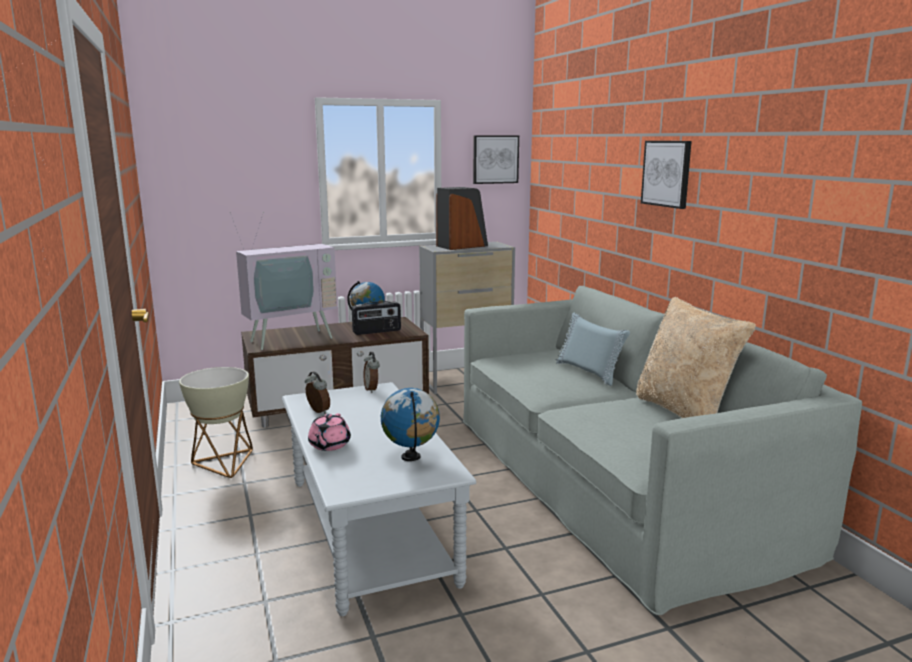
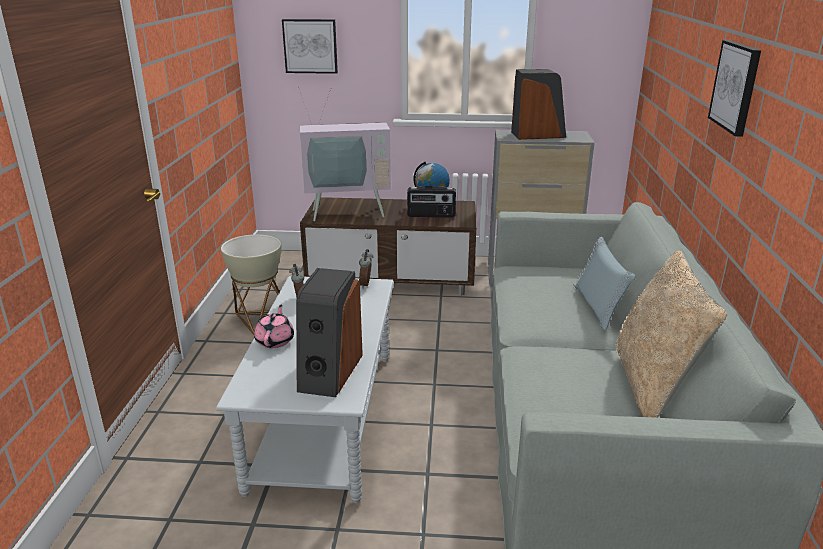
camera: 25 degrees right, 10 degrees up
pink teapot [308,413,351,451] -> pink teapot turned 150 degrees clockwise [254,305,294,348]
globe [381,388,440,461] -> speaker [296,268,363,397]
picture [473,135,519,184] -> picture moved to [282,19,338,74]

